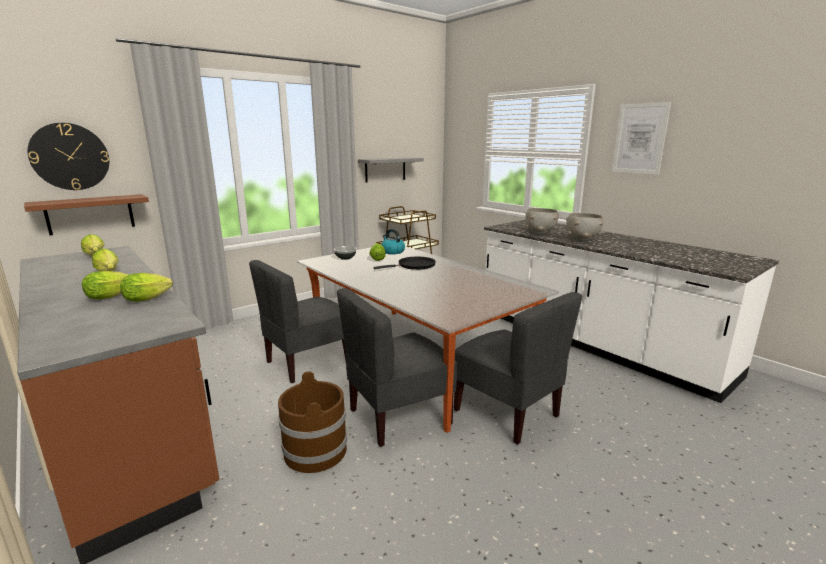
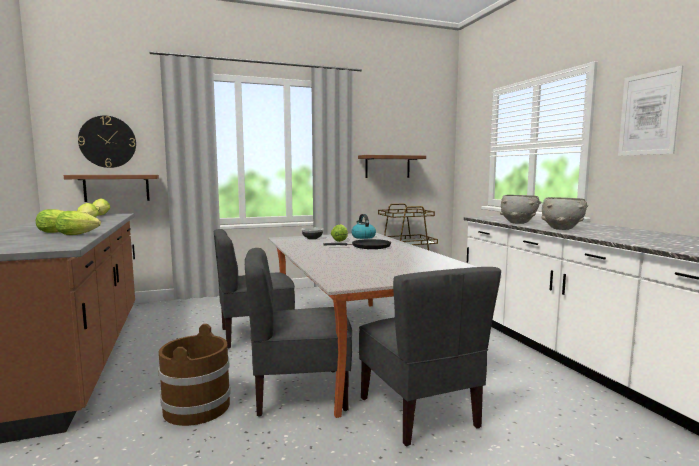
camera: 20 degrees right, 10 degrees down
grey shelf [358,157,424,183] -> brown shelf [358,155,426,178]

